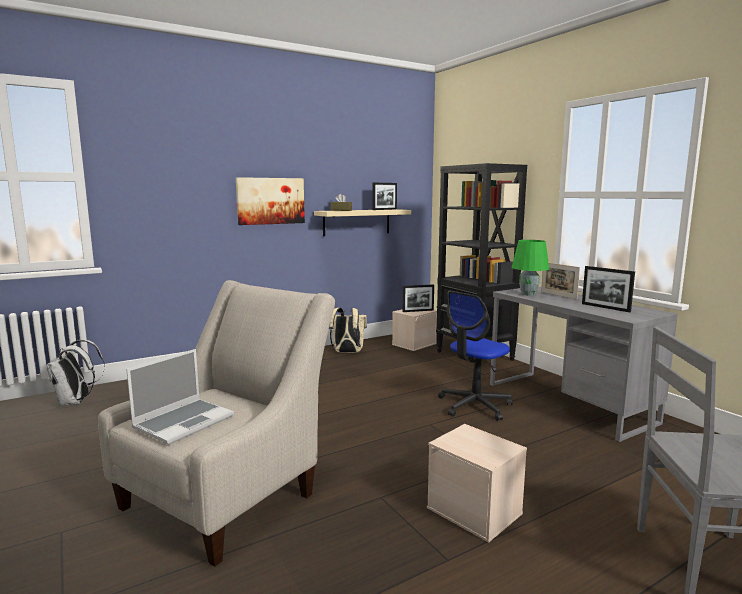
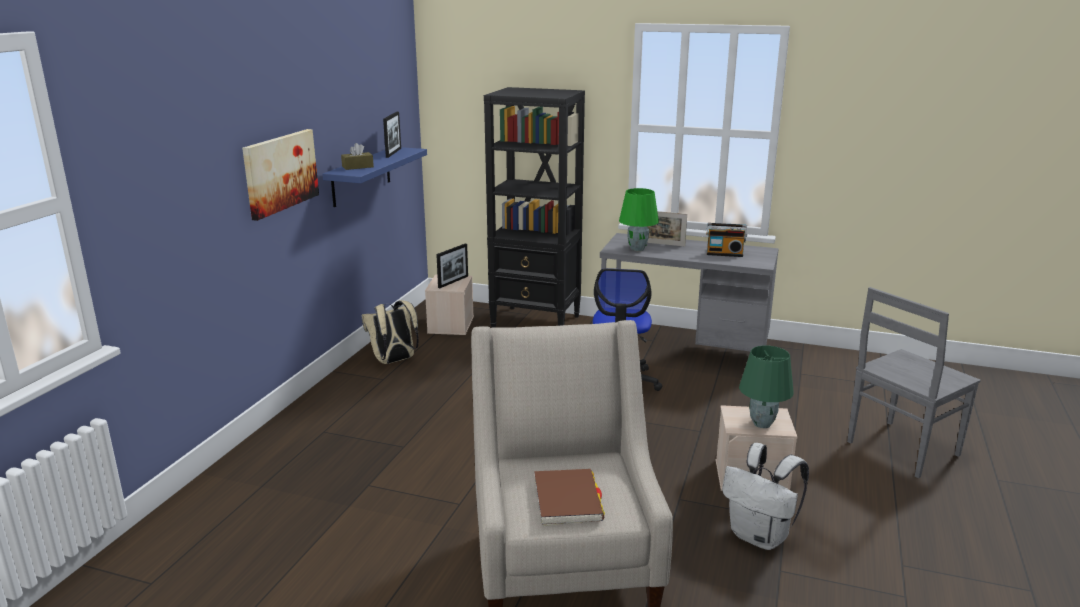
camera: 40 degrees left, 10 degrees up
white backpack [47,339,105,406] -> white backpack moved to [722,443,809,550]
laptop [126,349,234,445] -> brown book [534,469,605,526]
beige shelf [314,209,411,236] -> blue shelf [322,147,427,207]
picture frame [582,266,635,312] -> radio [706,223,747,257]
none -> green table lamp [739,346,794,428]

